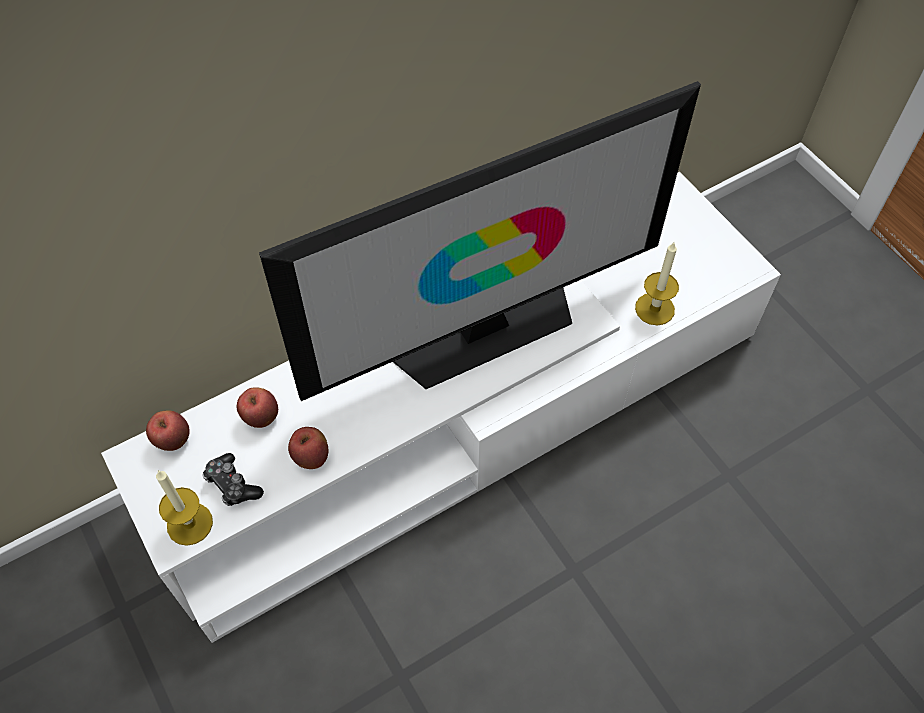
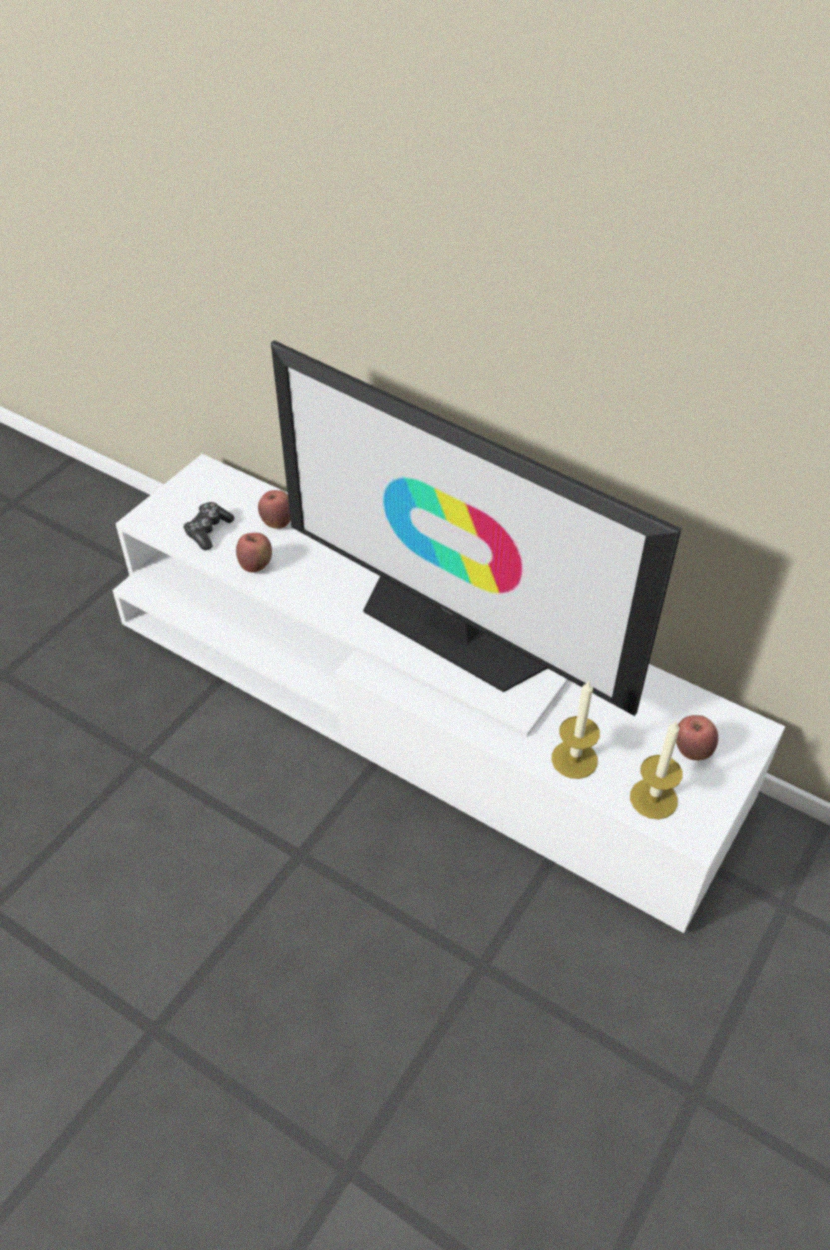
camera: 65 degrees right, 10 degrees down
apple [146,410,190,451] -> apple moved to [676,715,718,760]
candle [156,471,213,546] -> candle moved to [630,721,682,819]

